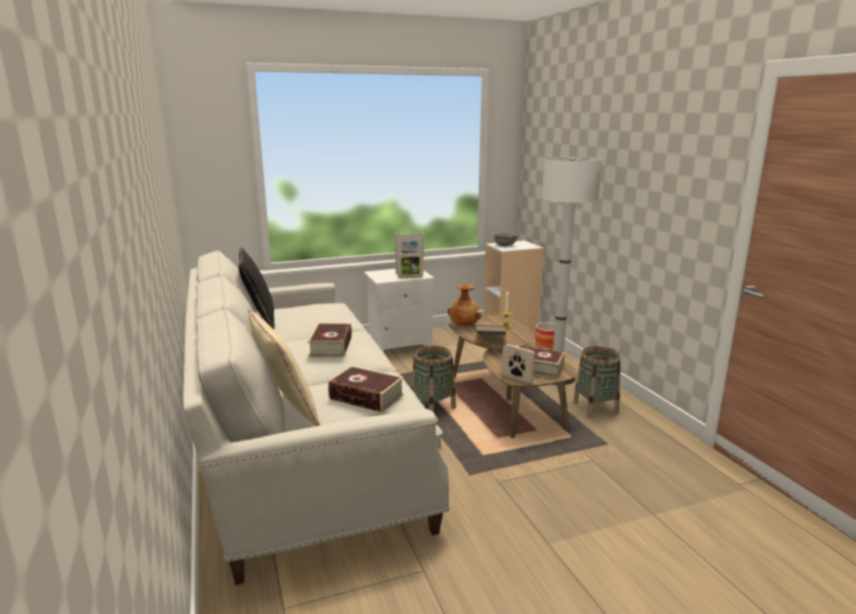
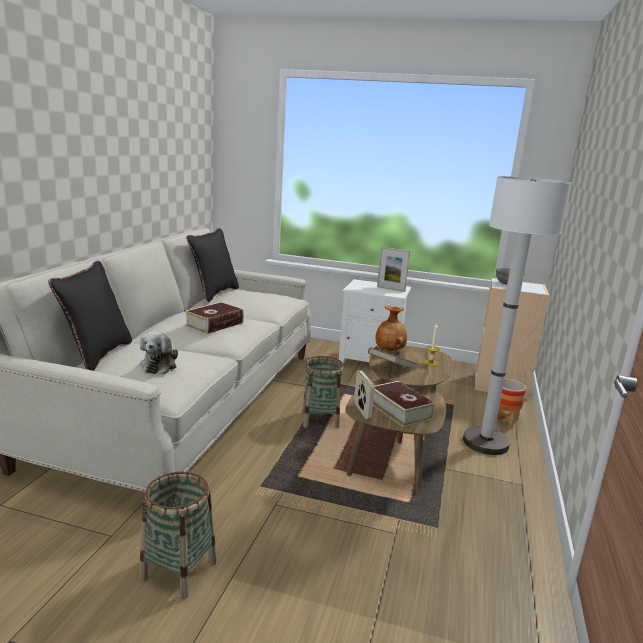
camera: 35 degrees right, 0 degrees up
beige pillow [248,309,320,426] -> black pillow [48,260,132,371]
book [328,366,404,413] -> plush toy [140,331,178,374]
picture frame [398,253,423,279] -> none
basket [573,346,620,417] -> basket moved to [139,471,216,599]

